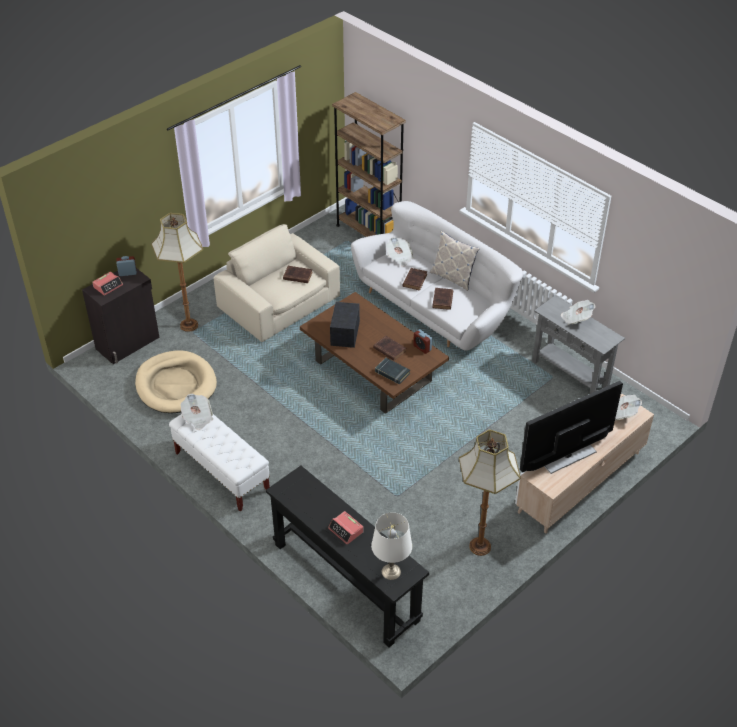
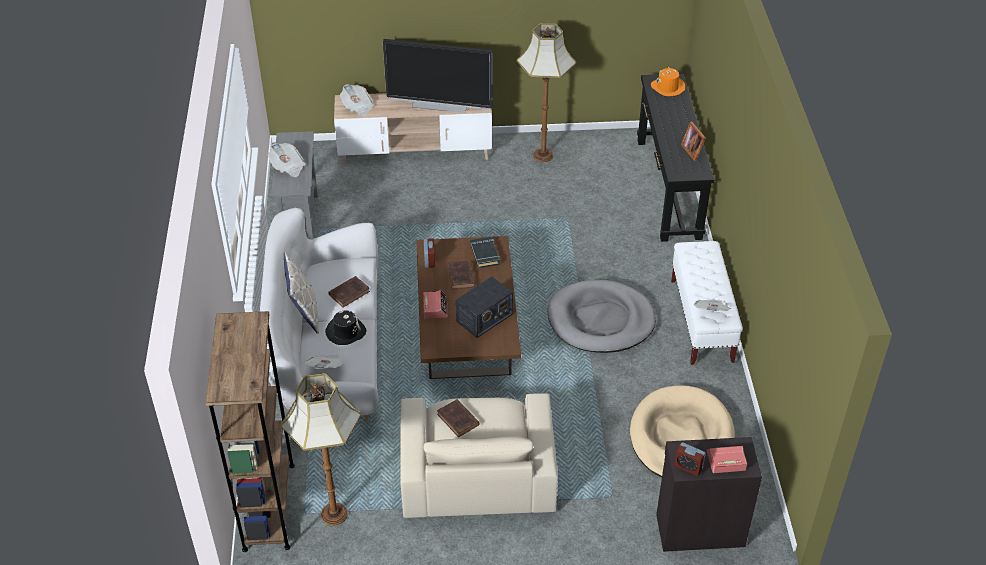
camera: 140 degrees left, 0 degrees up
floor lamp [151,213,203,332] -> floor lamp moved to [281,373,361,526]
alarm clock [328,511,363,544] -> alarm clock moved to [423,290,448,319]
white table lamp [371,512,412,580] -> orange hat [651,67,685,96]
brown book [402,268,427,290] -> black hat [325,310,367,345]
none -> grey dog bed [548,280,655,353]
none -> picture frame [681,122,705,161]

